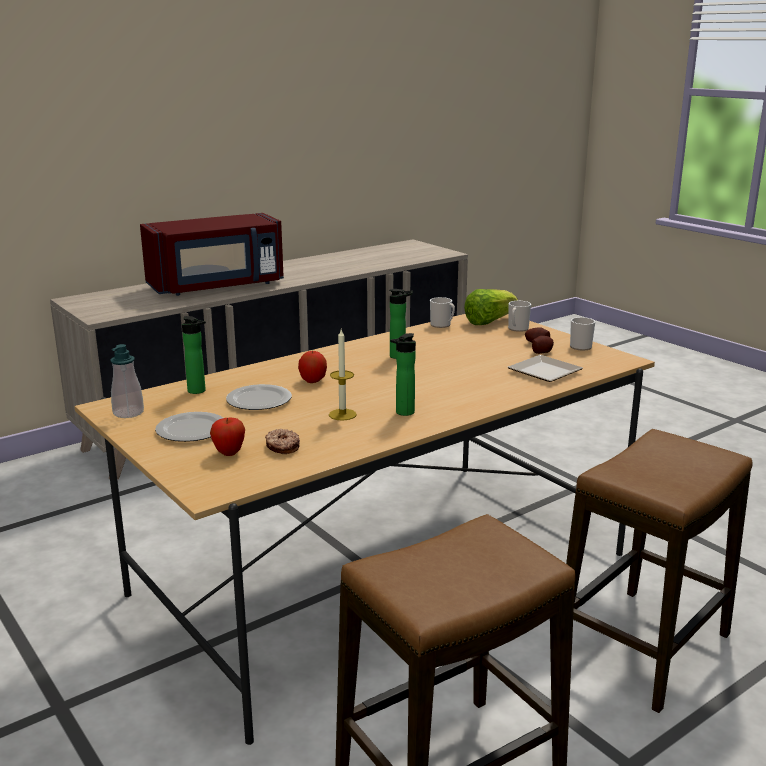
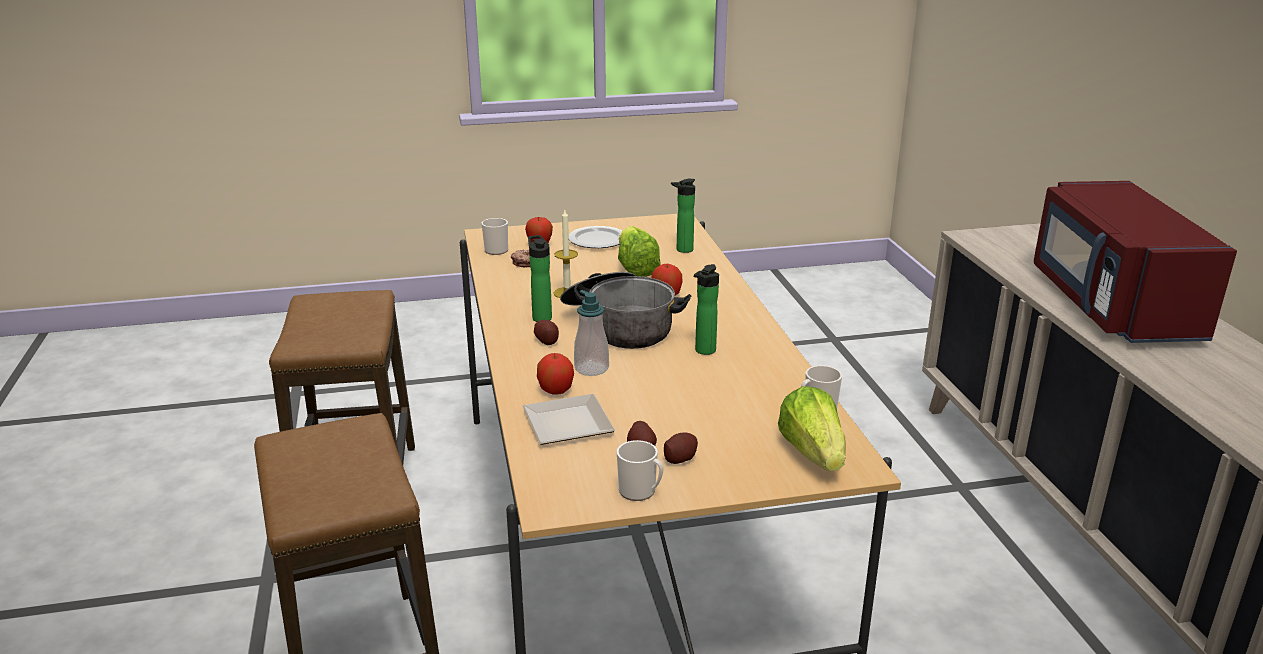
camera: 115 degrees right, 5 degrees up
soap dispenser [110,344,144,418] -> soap dispenser moved to [574,290,609,376]
plate [226,384,292,410] -> lettuce [618,226,661,277]
mug [508,301,531,332] -> mug moved to [482,218,508,255]
none -> potato [534,320,559,345]
none -> apple [537,353,574,395]
none -> cooking pot [560,272,691,349]

